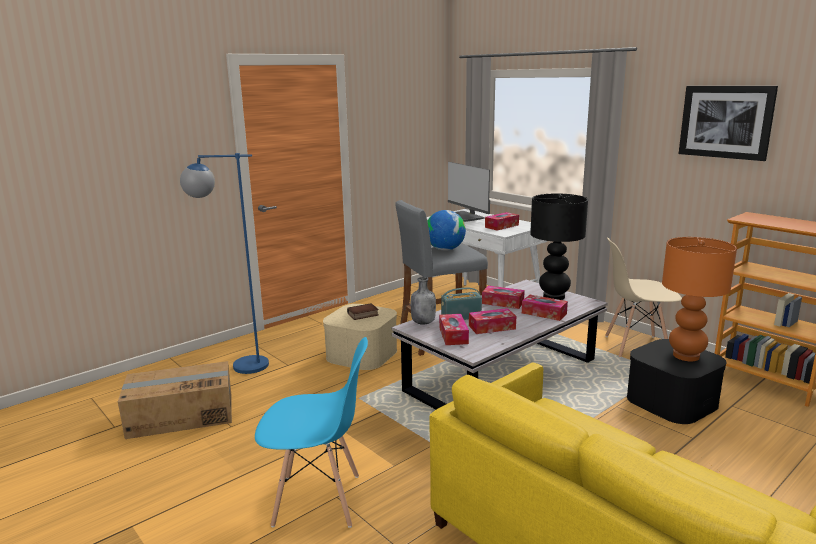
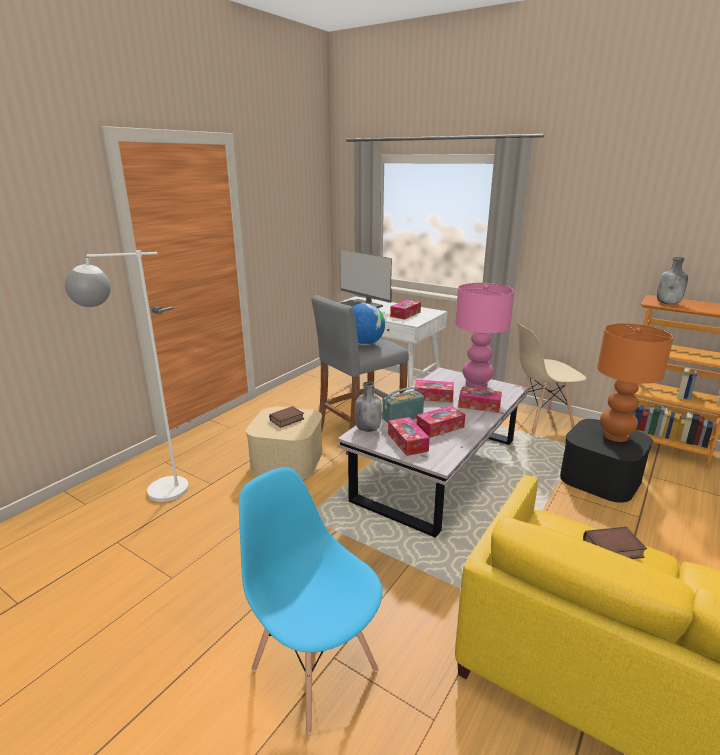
camera: 15 degrees left, 5 degrees up
cardboard box [118,361,232,439] -> none
blue floor lamp [180,153,269,374] -> white floor lamp [65,250,189,502]
blue chair [255,337,368,528] -> blue chair turned 120 degrees counterclockwise [239,467,382,734]
black table lamp [530,193,588,300] -> pink table lamp [455,283,514,389]
picture [679,86,778,161] -> none
none -> book [583,527,647,559]
none -> grey bottle [657,257,688,304]

